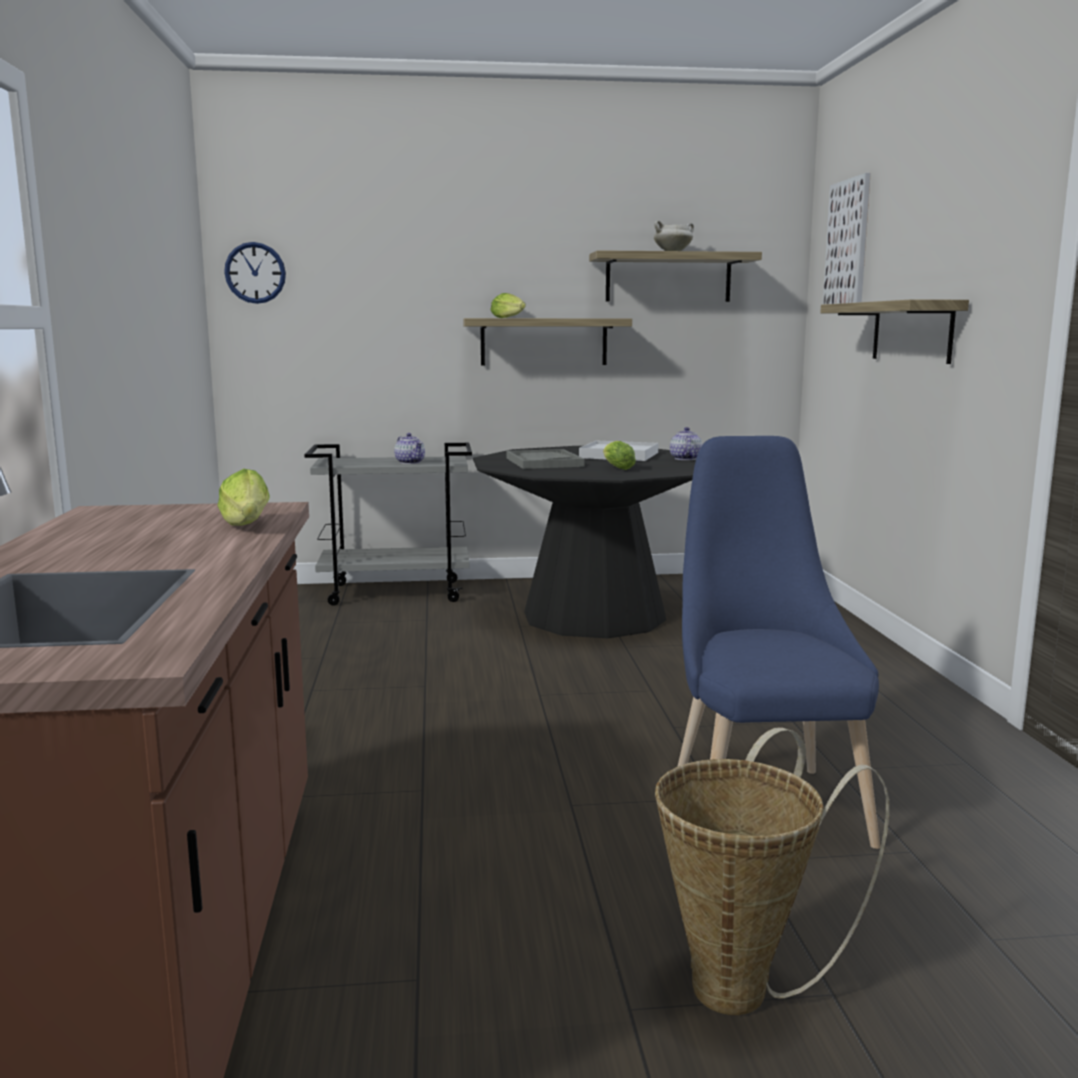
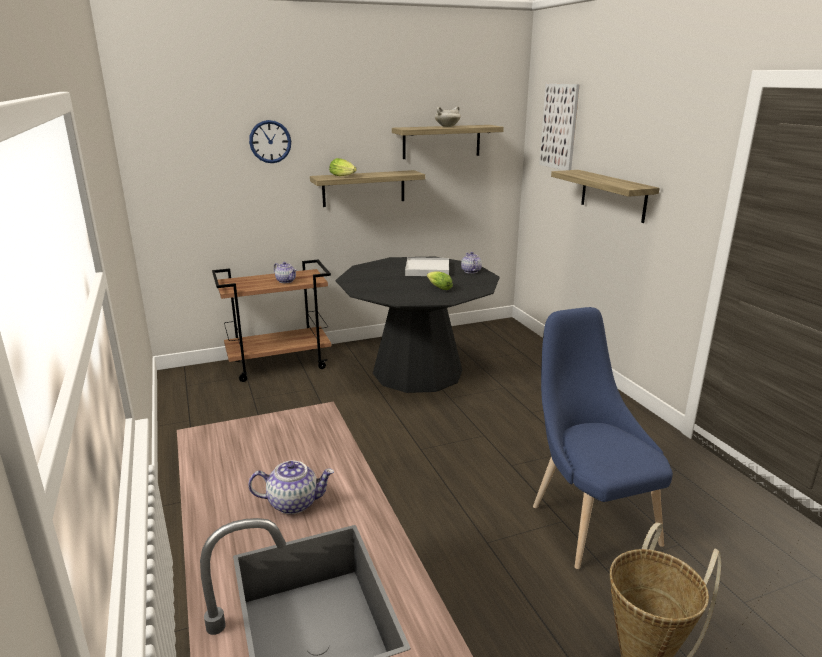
camera: 15 degrees left, 10 degrees up
lettuce [218,469,270,526] -> none
wall clock [224,242,286,304] -> wall clock moved to [249,120,291,163]
grey cart [304,443,472,606] -> brown cart [212,260,331,382]
grey tray [507,449,584,469] -> none
none -> teapot [248,460,334,514]

